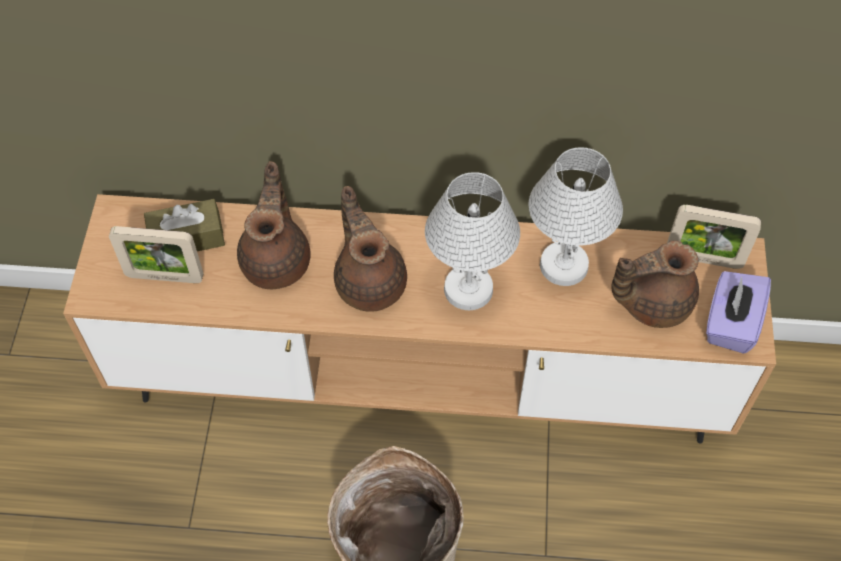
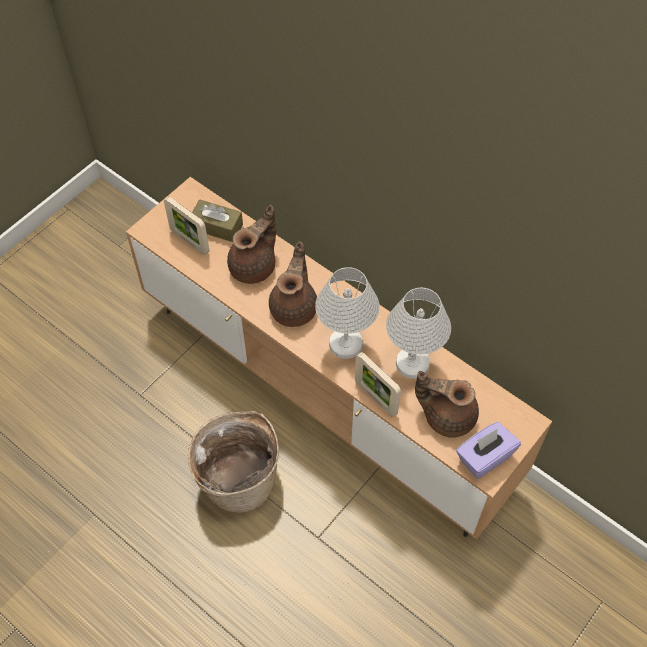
camera: 35 degrees right, 0 degrees up
picture frame [667,205,761,269] -> picture frame moved to [355,352,401,417]

